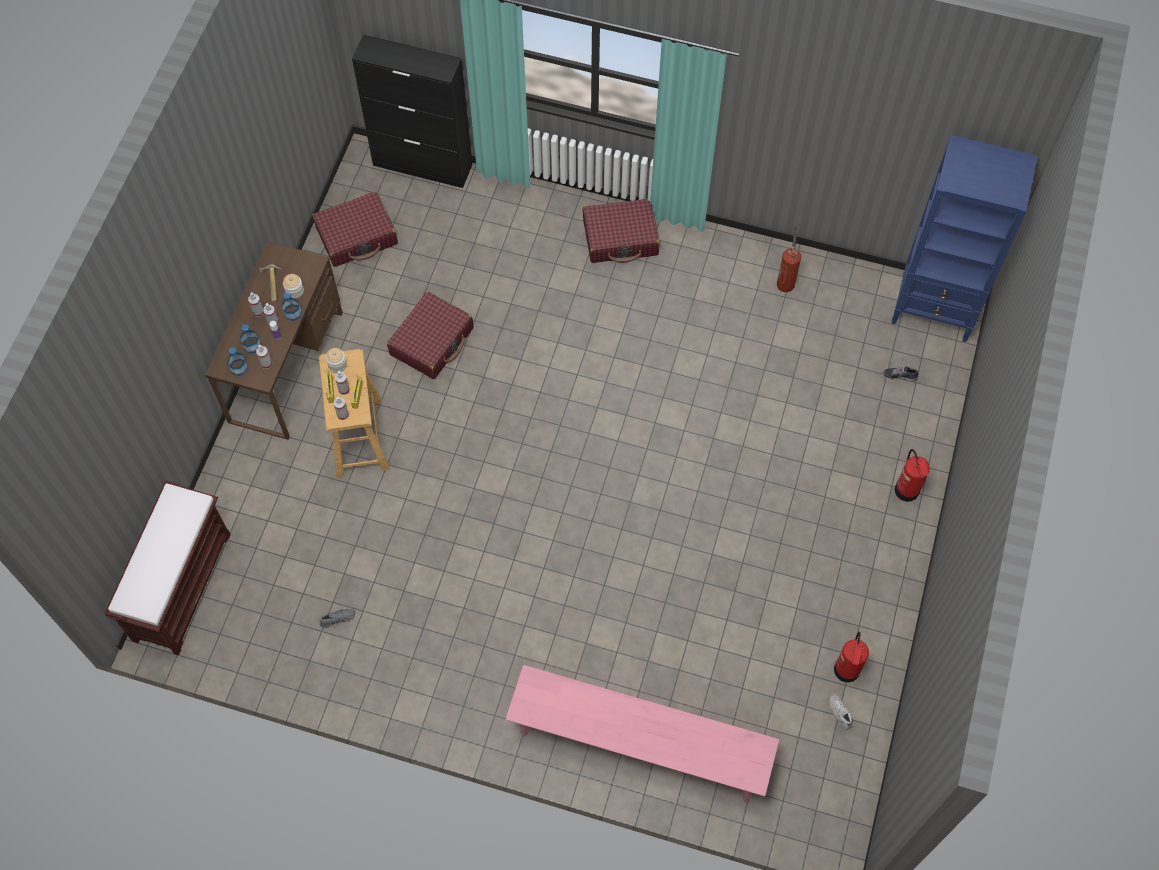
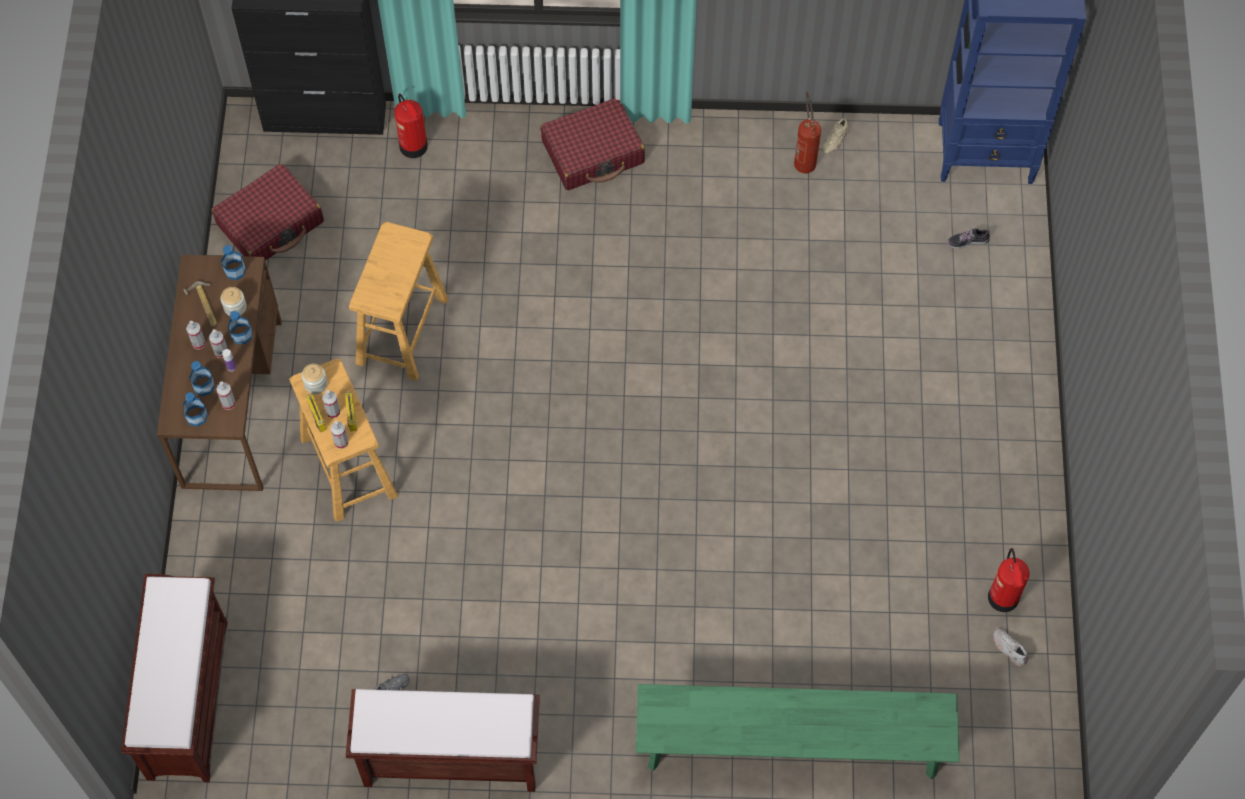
camera: 15 degrees left, 0 degrees up
red suitcase [387,292,473,379] -> beige stool [349,222,448,381]
pink bench [506,665,779,803] -> green bench [636,684,960,779]
fire extinguisher [895,449,930,502] -> fire extinguisher moved to [394,93,428,158]
none -> bottle [221,245,246,280]
none -> brown bench [346,689,540,792]
none -> beige shoe [821,118,849,153]

